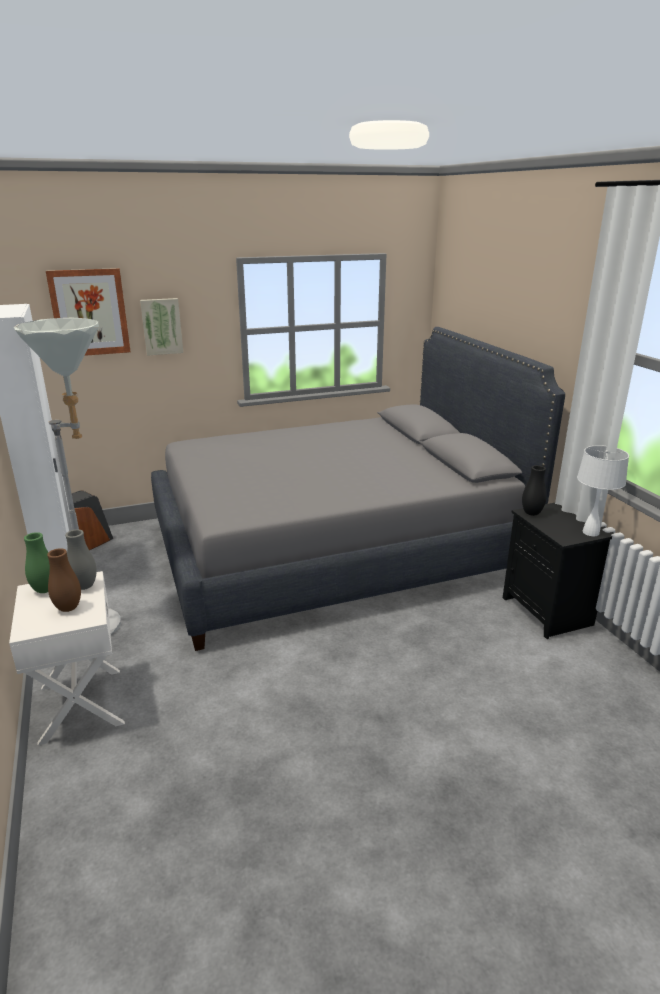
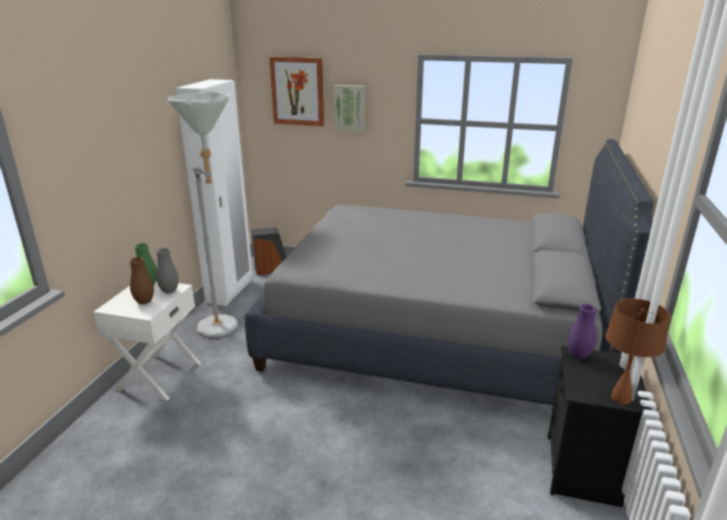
camera: 35 degrees right, 0 degrees up
black vase [522,465,546,516] -> purple vase [568,304,597,359]
white table lamp [577,445,629,536] -> brown table lamp [605,298,671,405]

